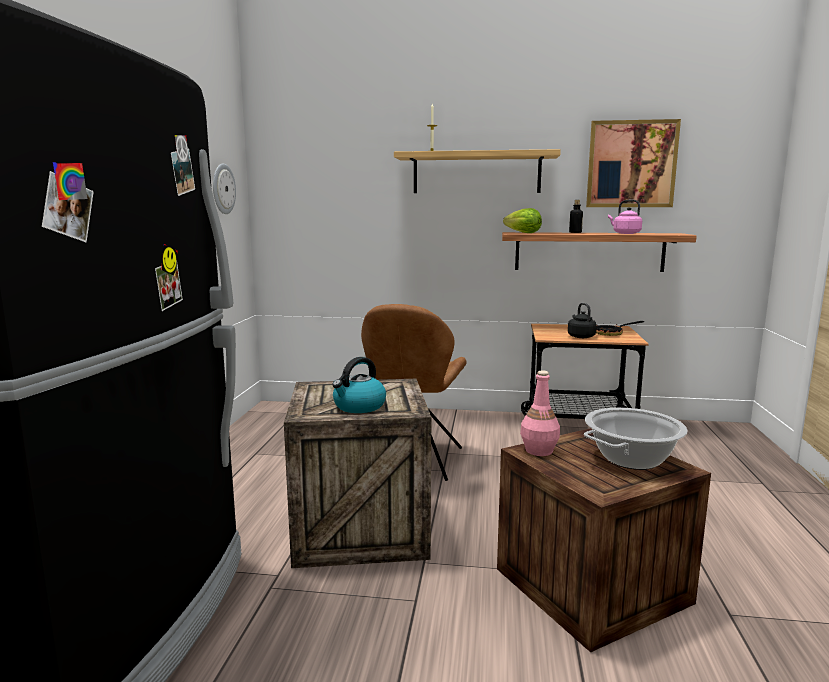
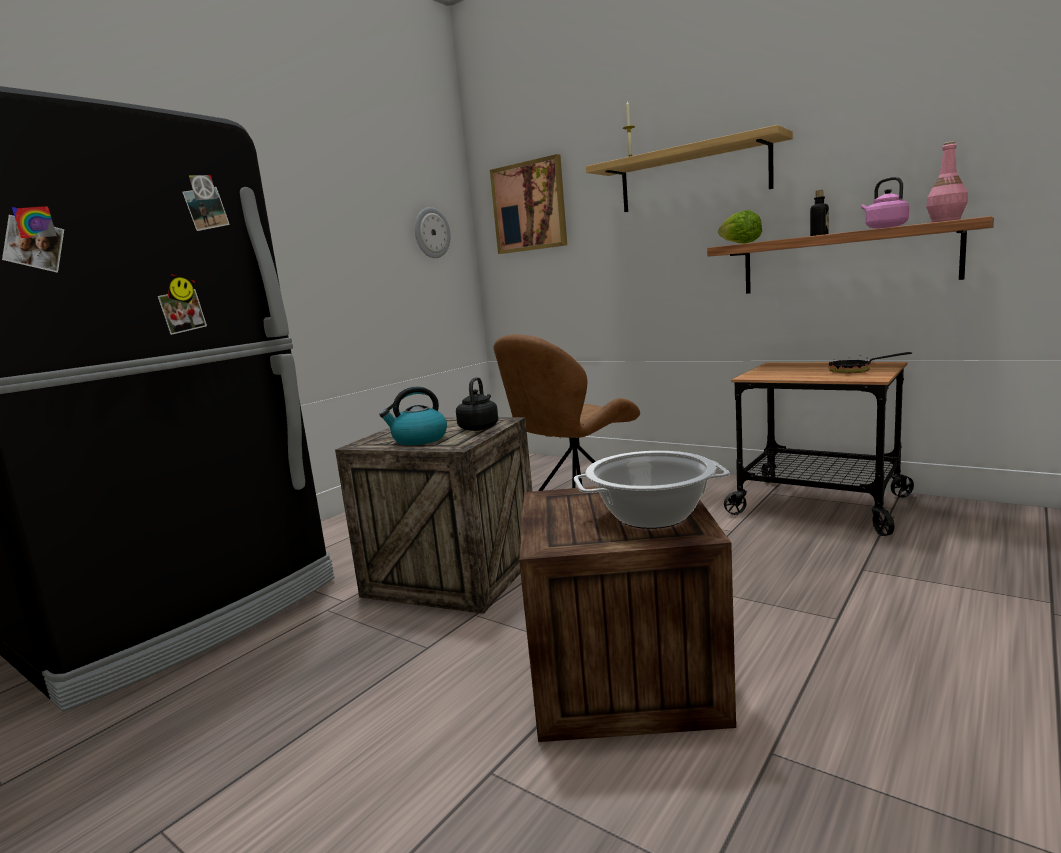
camera: 30 degrees right, 0 degrees up
pink bottle [520,370,560,456] -> pink bottle moved to [926,141,968,223]
black kettle [568,303,597,338] -> black kettle moved to [456,377,498,431]
picture [586,119,681,207] -> picture moved to [490,154,567,254]

